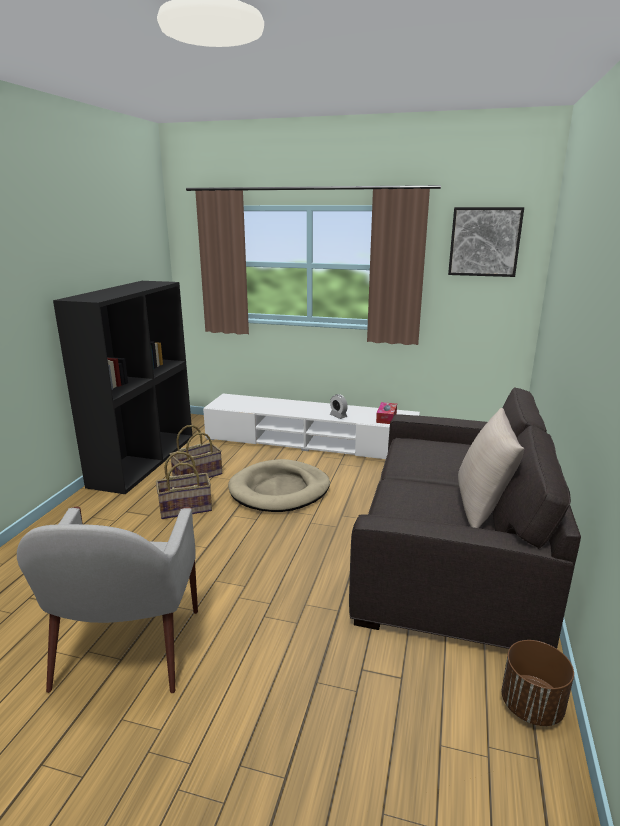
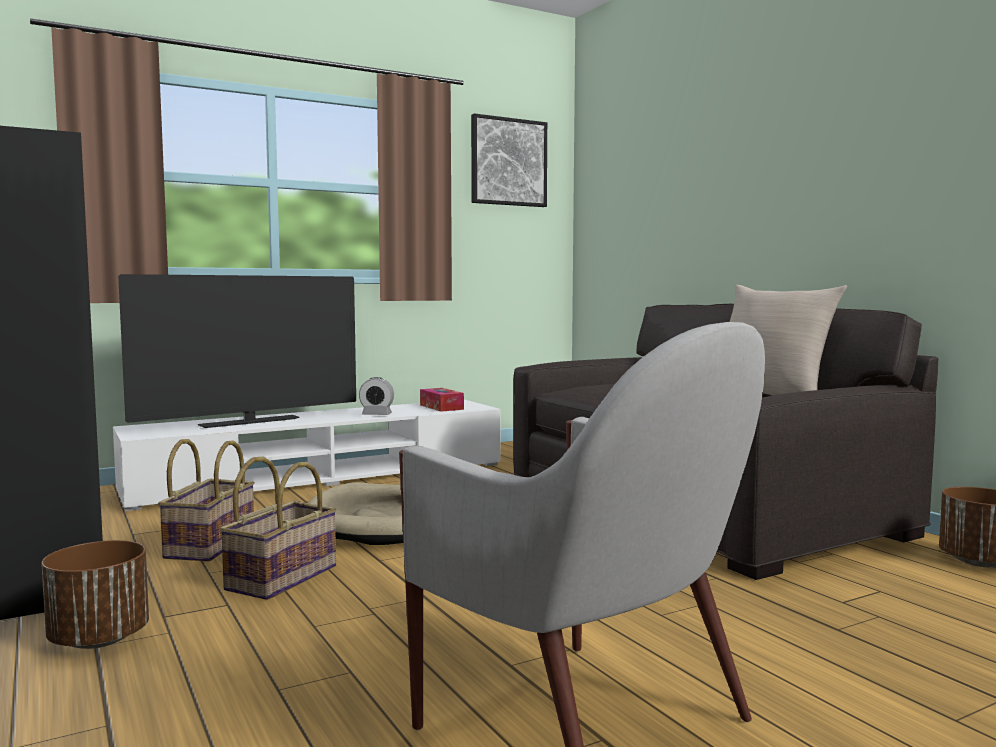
camera: 45 degrees left, 15 degrees down
none -> brown planter [41,540,149,649]
none -> television [118,274,356,428]

